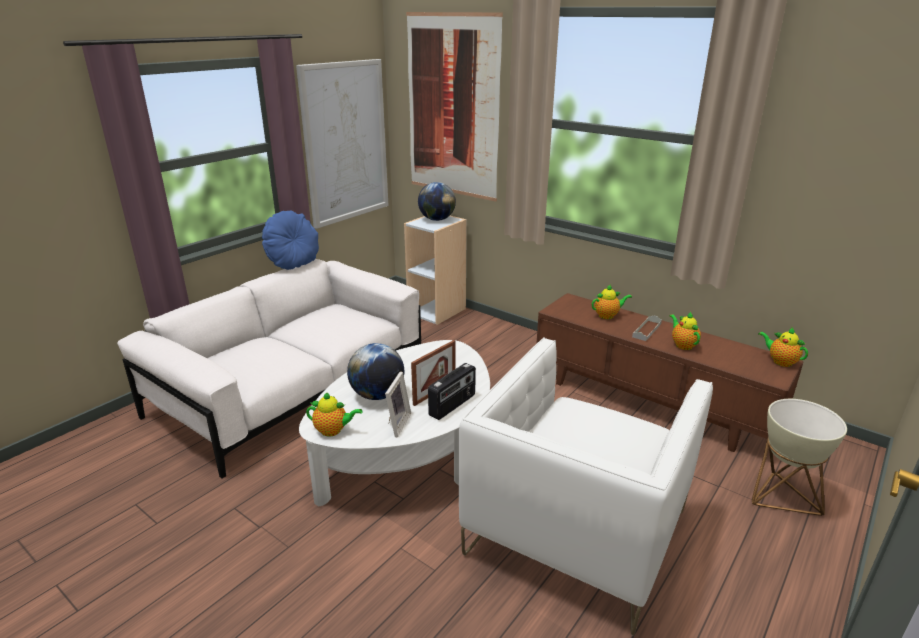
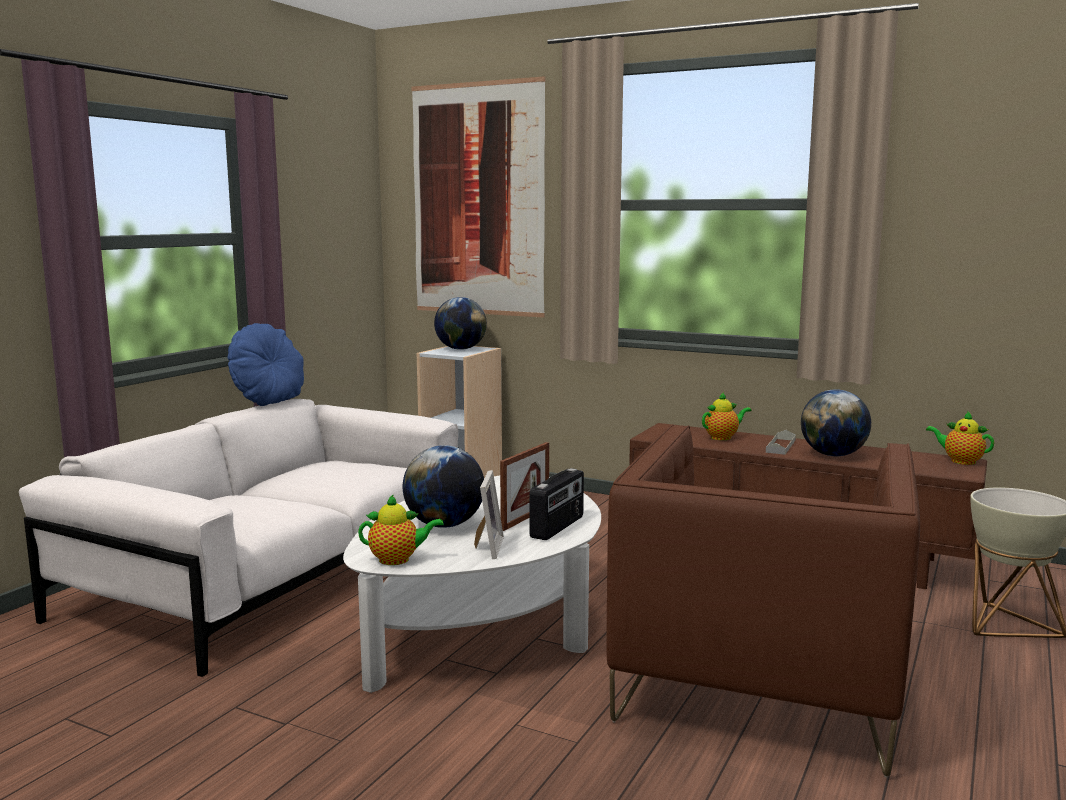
camera: 10 degrees left, 15 degrees down
picture [296,59,388,229] -> none
white armchair [459,337,713,635] -> brown armchair [607,424,920,778]
teapot [670,312,701,350] -> globe [801,389,871,456]

